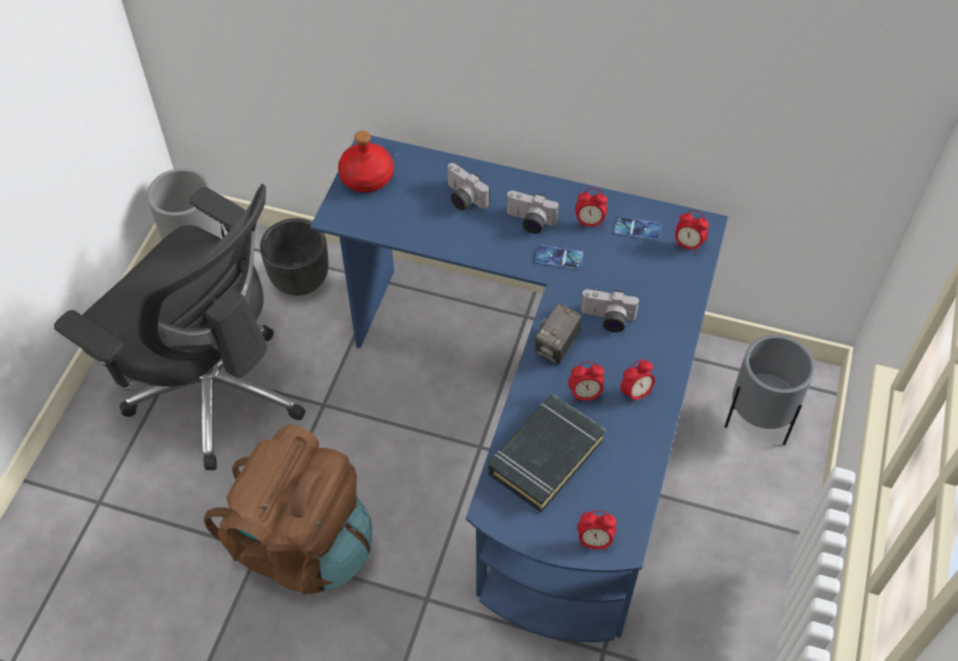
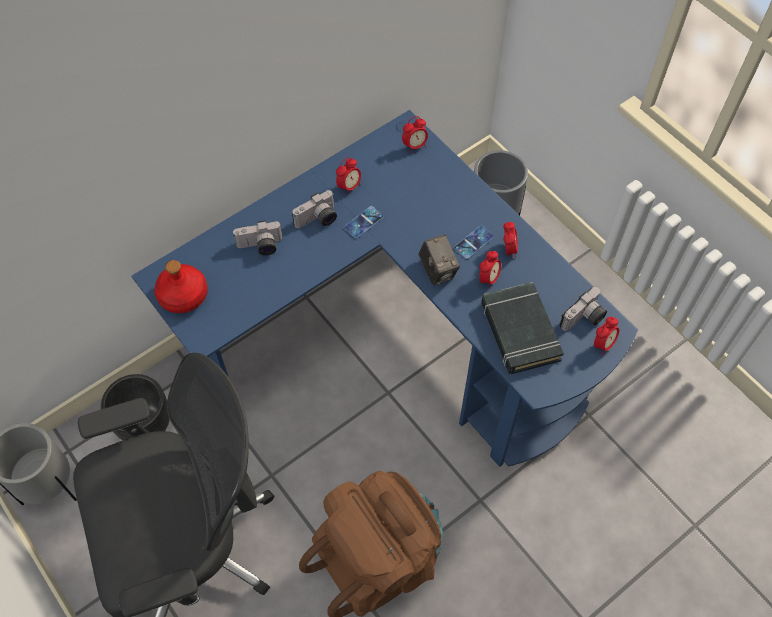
camera: 55 degrees left, 5 degrees up
camera [581,289,640,332] -> camera moved to [560,287,607,331]
phone [614,217,661,240] -> phone moved to [454,225,494,259]

